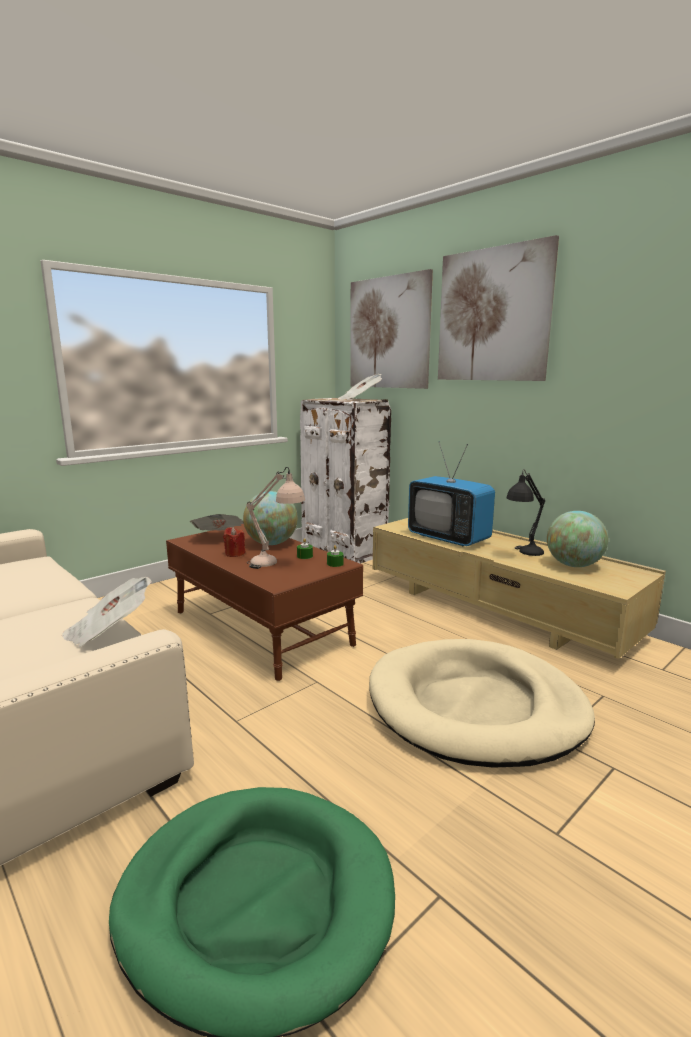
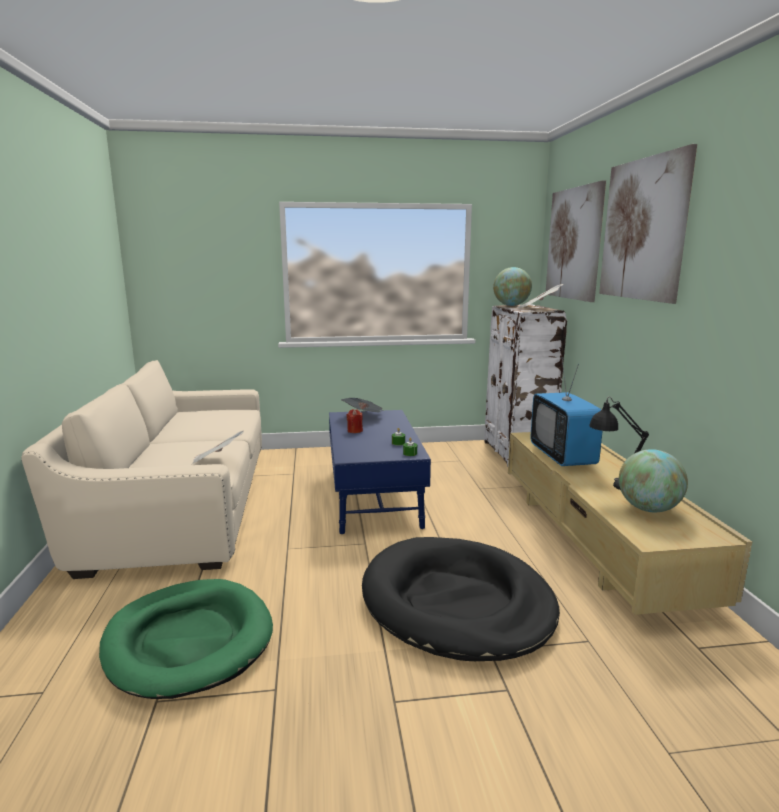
camera: 35 degrees right, 0 degrees up
brown coffee table [166,524,363,681] -> blue coffee table [329,410,431,534]
globe [243,491,298,545] -> globe moved to [493,267,532,306]
beige table lamp [246,467,305,569] -> none
beige dog bed [369,639,595,768] -> black dog bed [362,537,560,661]

